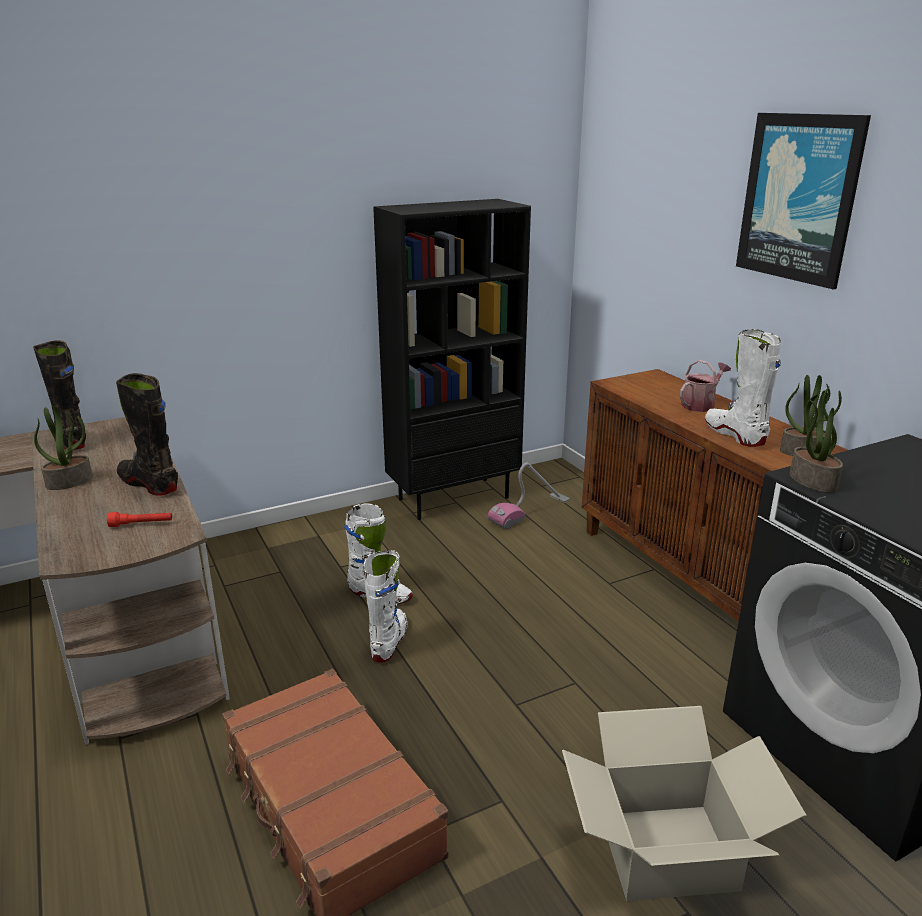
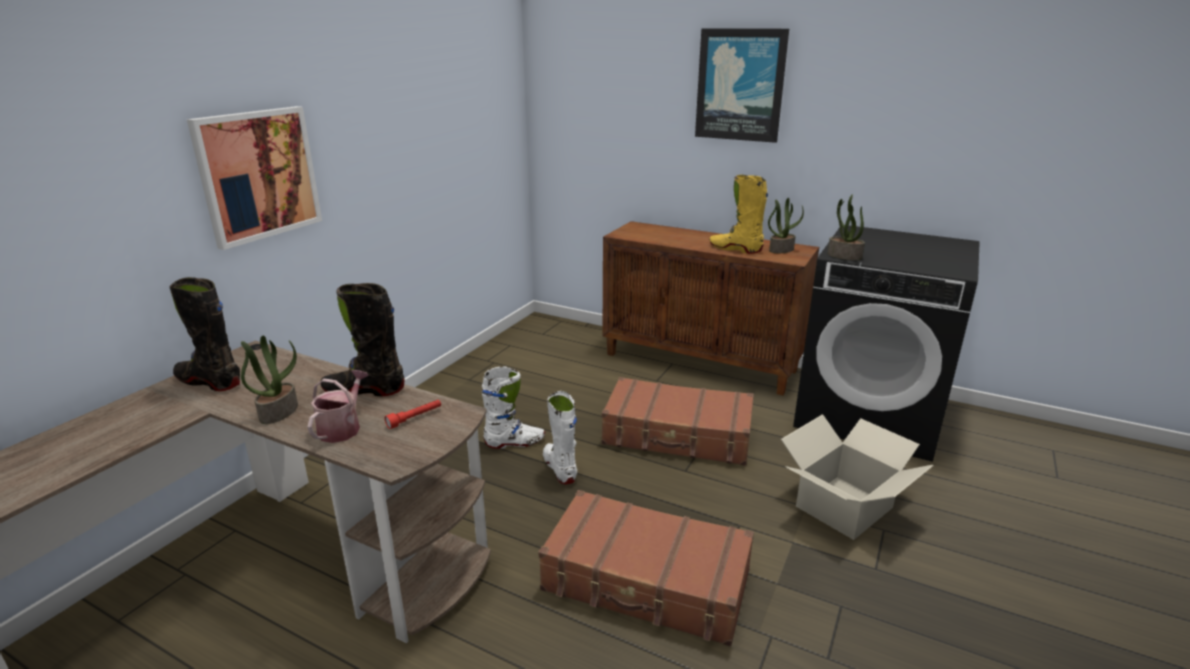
camera: 35 degrees left, 0 degrees up
black bookcase [373,199,531,520] -> none
vacuum cleaner [488,463,570,529] -> none
watering can [680,360,731,412] -> watering can moved to [307,370,369,443]
white boot [705,329,781,447] -> yellow boot [710,175,768,254]
none -> picture [187,106,322,250]
none -> brown suitcase [602,377,754,466]

